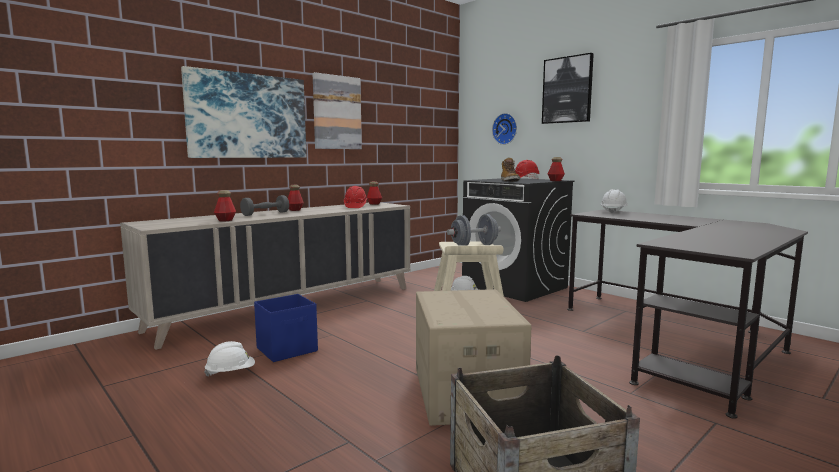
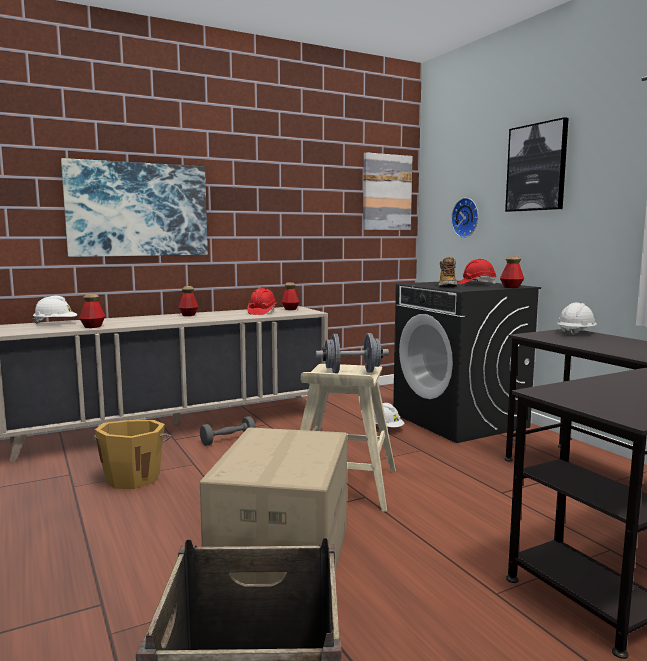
camera: 15 degrees right, 0 degrees up
white hard hat [204,341,255,376] -> white hard hat moved to [33,296,77,324]
grey dumbbell [240,195,289,216] -> grey dumbbell moved to [200,416,256,446]
blue storage box [254,294,318,362] -> orange bucket [93,420,172,489]
picture [313,72,362,149] -> picture moved to [363,152,412,230]

